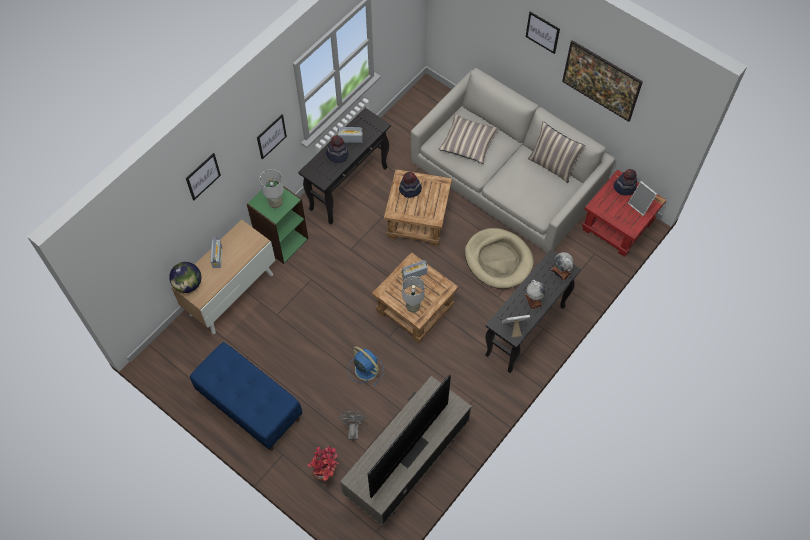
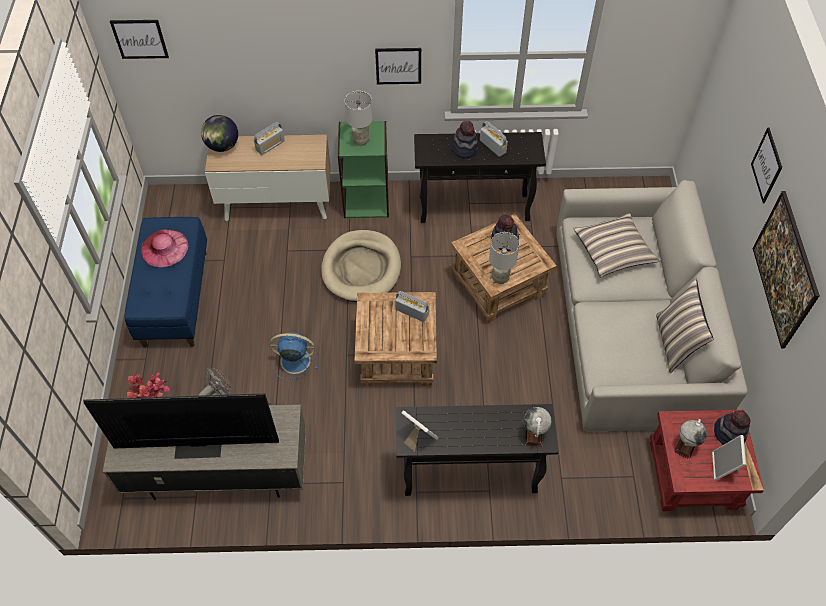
camera: 50 degrees right, 5 degrees down
picture [186,153,221,200] -> picture moved to [110,20,169,59]
blue fan [348,346,384,385] -> blue fan turned 90 degrees counterclockwise [270,332,317,380]
grey table lamp [402,276,425,313] -> grey table lamp moved to [489,232,519,284]
beige dog bed [465,228,534,289] -> beige dog bed moved to [321,230,401,302]
globe [525,280,546,309] -> globe moved to [674,419,707,459]
none -> pink hat [141,229,188,267]

